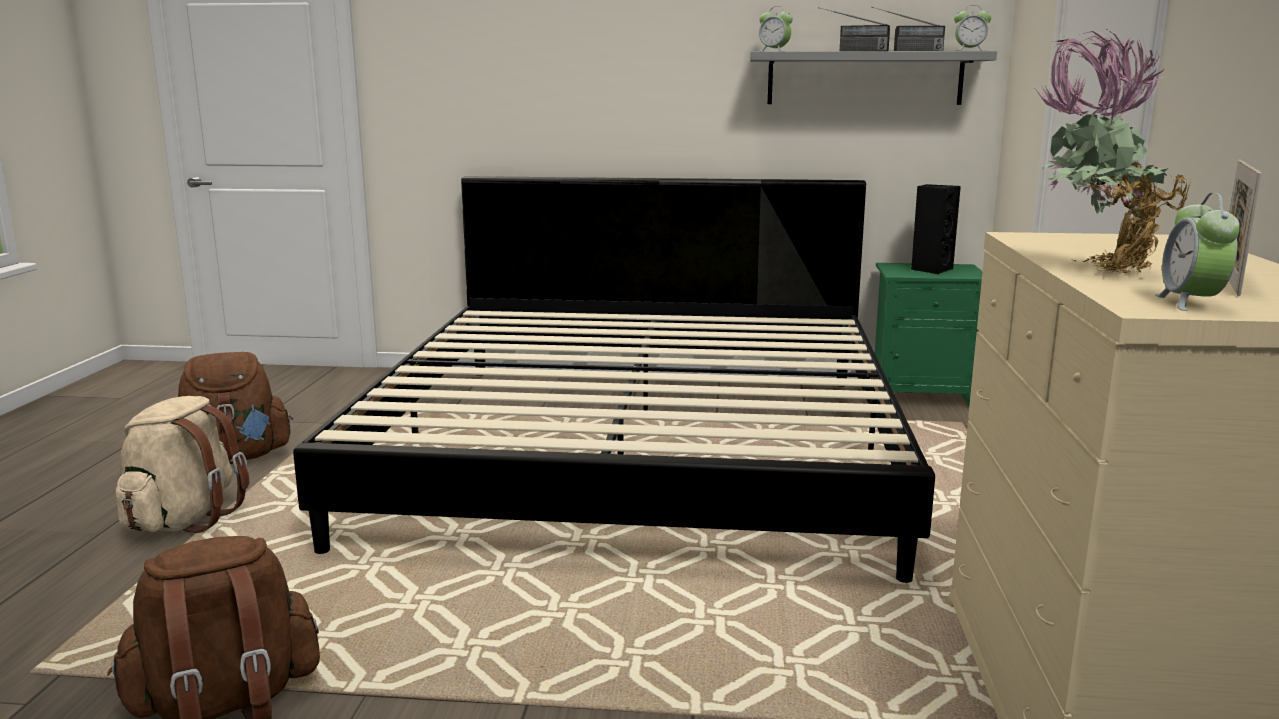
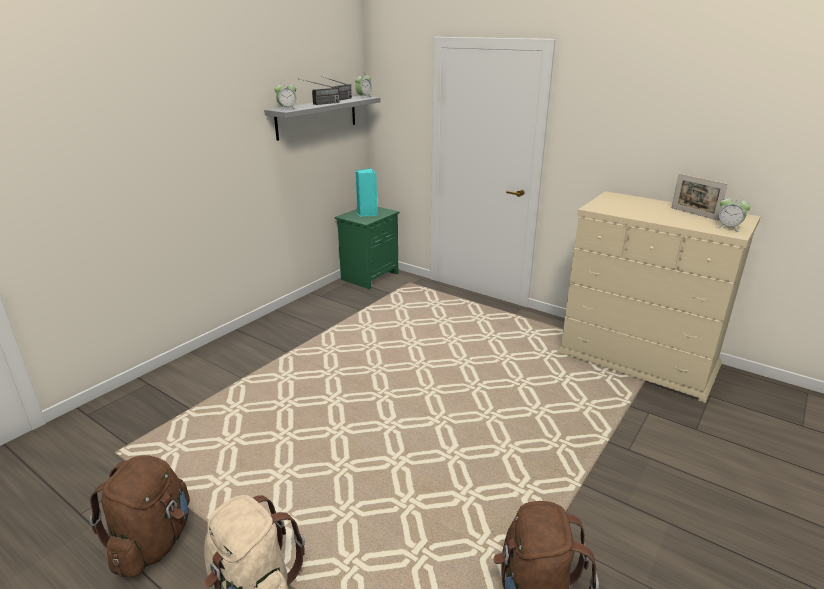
camera: 60 degrees left, 10 degrees up
bed [293,176,935,583] -> none
black speaker [911,184,961,274] -> turquoise speaker [356,168,378,217]
potted plant [1036,28,1191,274] -> none

